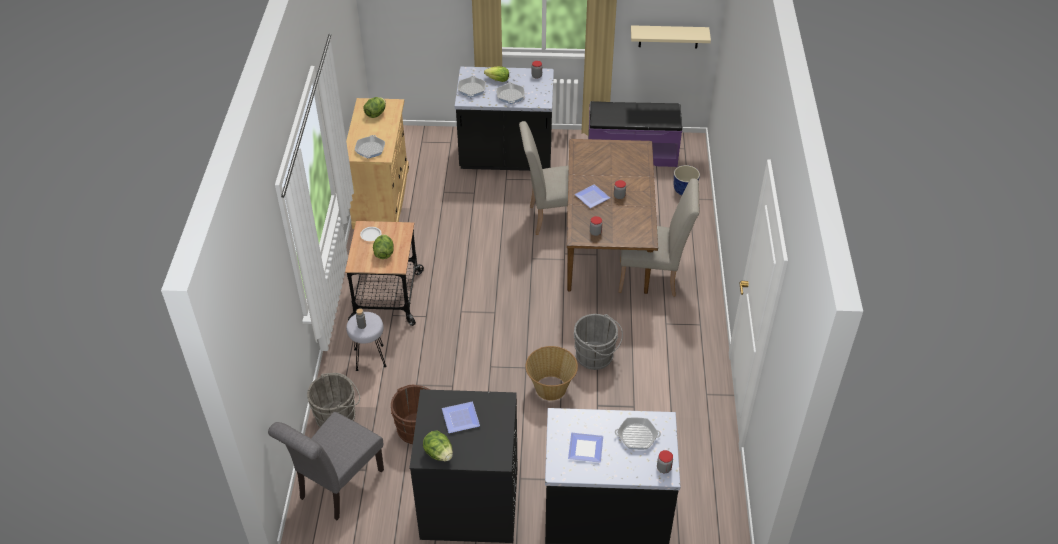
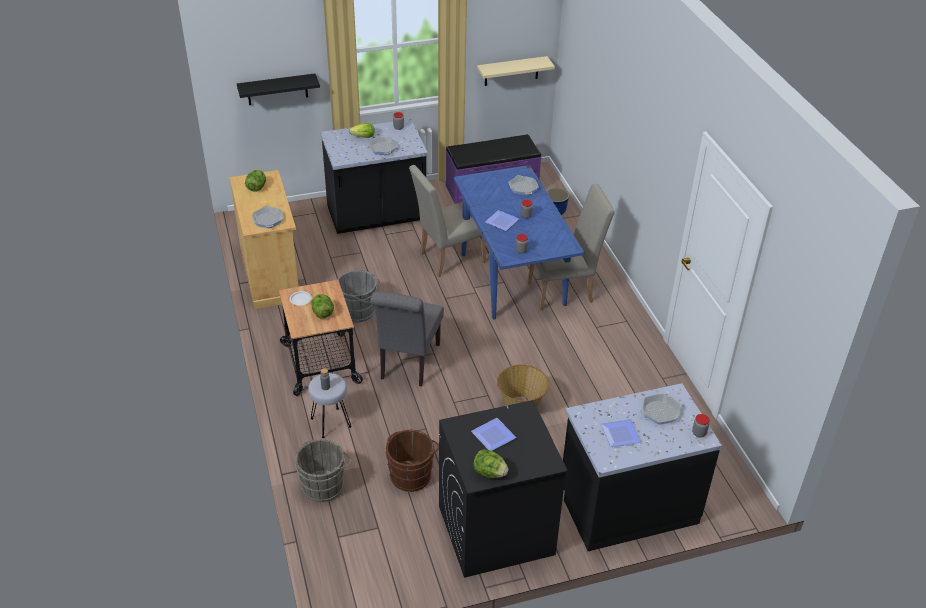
camera: 20 degrees left, 5 degrees down
grey chair [268,412,384,520] -> grey chair moved to [370,291,444,386]
frying pan [458,76,486,97] -> frying pan moved to [508,175,539,196]
brown dining table [567,139,658,294] -> blue dining table [454,165,585,319]
grey bucket [573,314,623,370] -> grey bucket moved to [337,269,381,323]
none -> black shelf [237,73,320,105]

